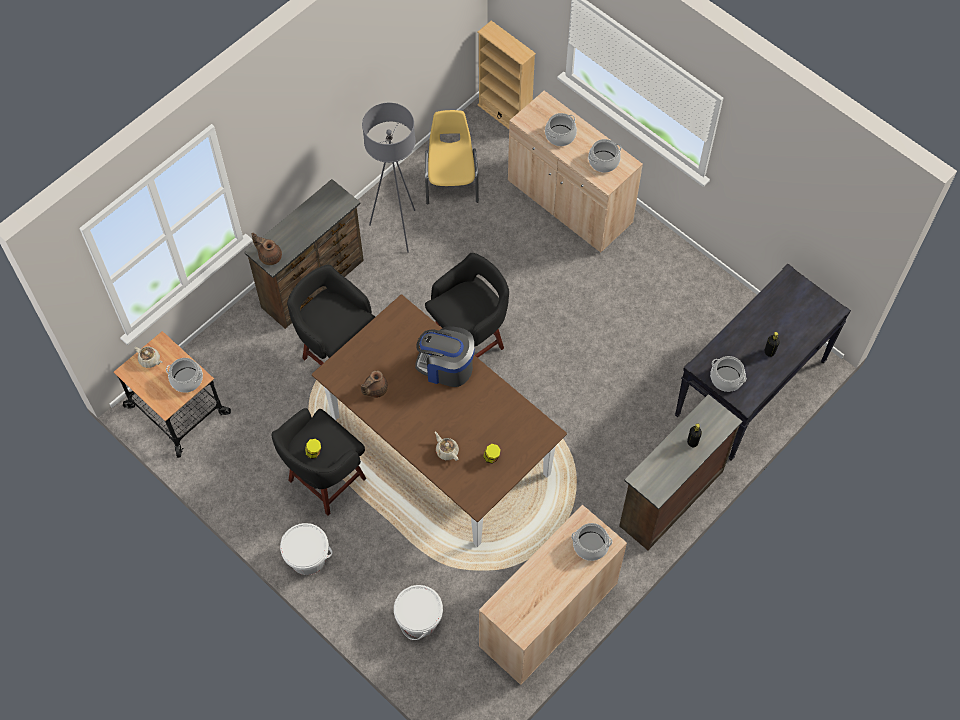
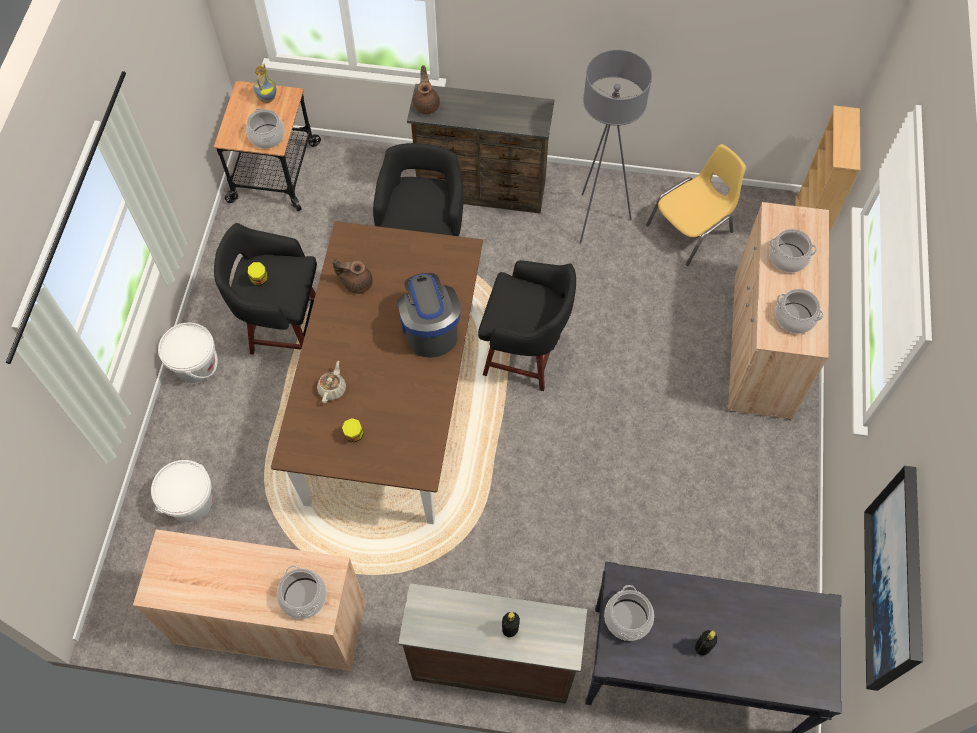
camera: 55 degrees right, 0 degrees up
beige teapot [134,347,163,368] -> vase [253,63,277,103]
none -> picture [864,466,923,691]

